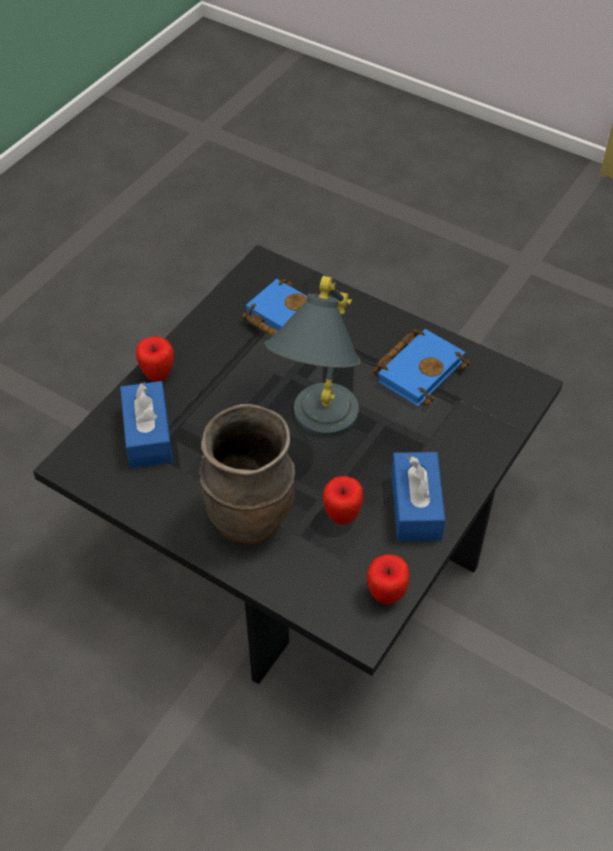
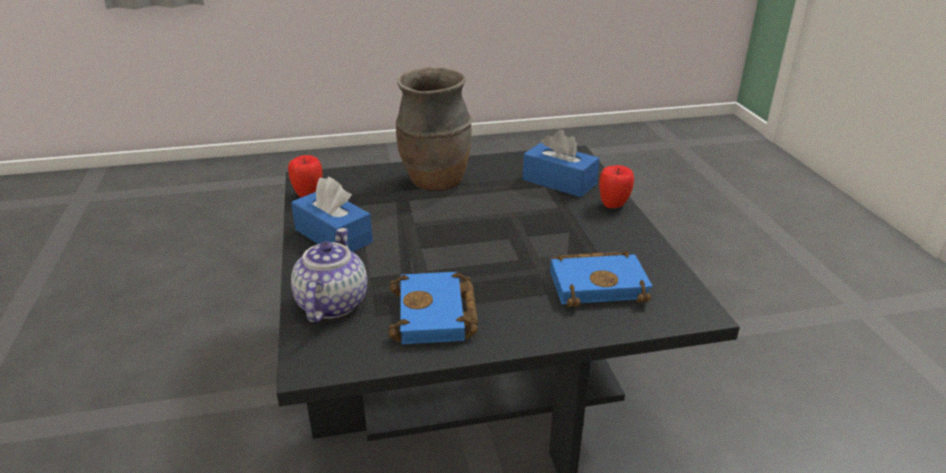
camera: 135 degrees right, 20 degrees down
grey table lamp [265,276,361,437] -> none
apple [323,476,363,525] -> none
none -> teapot [291,228,367,323]

